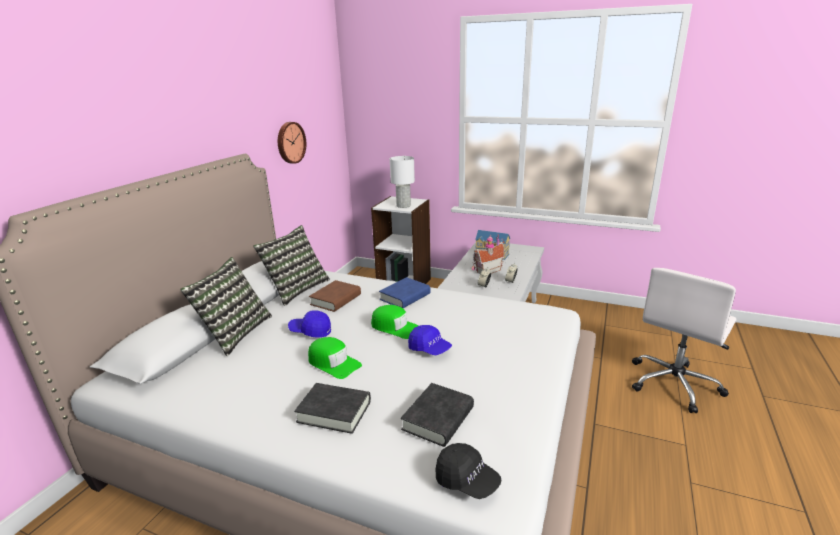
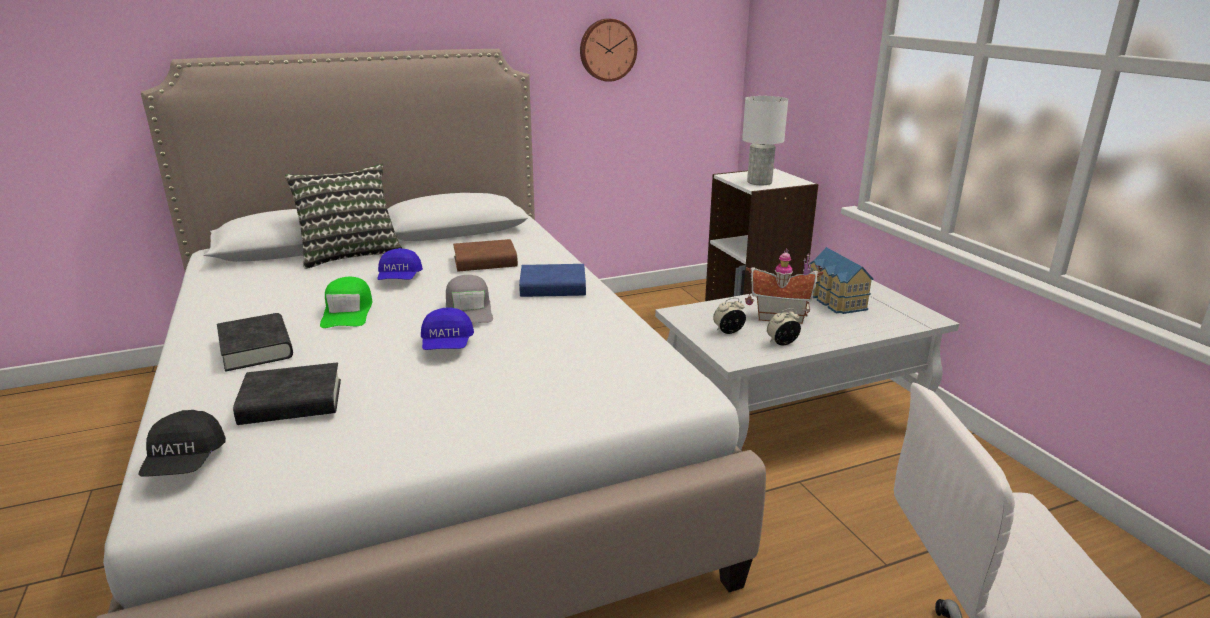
camera: 45 degrees right, 0 degrees up
pillow [253,225,330,306] -> none
blue cap [288,310,331,338] -> blue cap turned 150 degrees counterclockwise [378,248,423,280]
green cap [371,305,419,339] -> grey cap [446,275,493,323]

